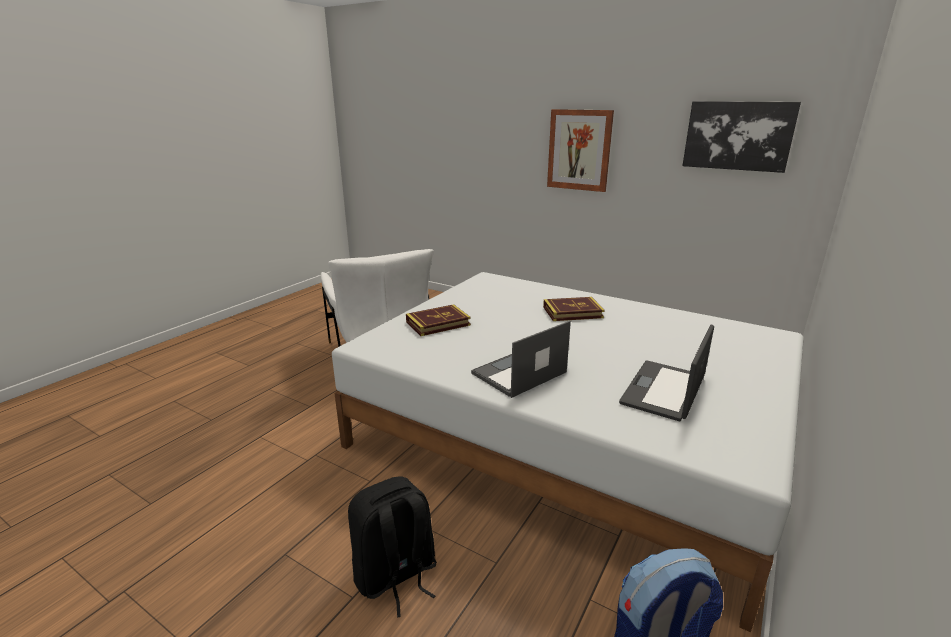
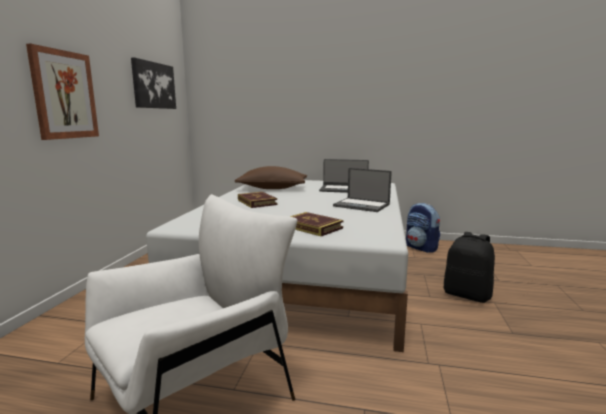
camera: 110 degrees left, 10 degrees down
none -> brown pillow [235,166,307,189]

